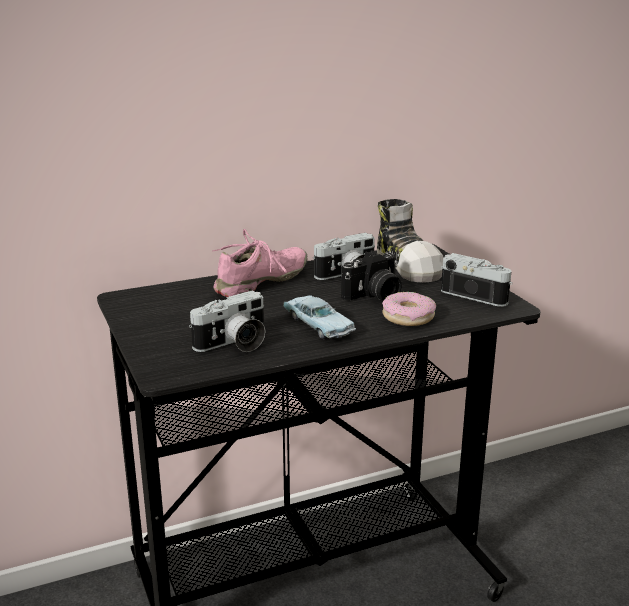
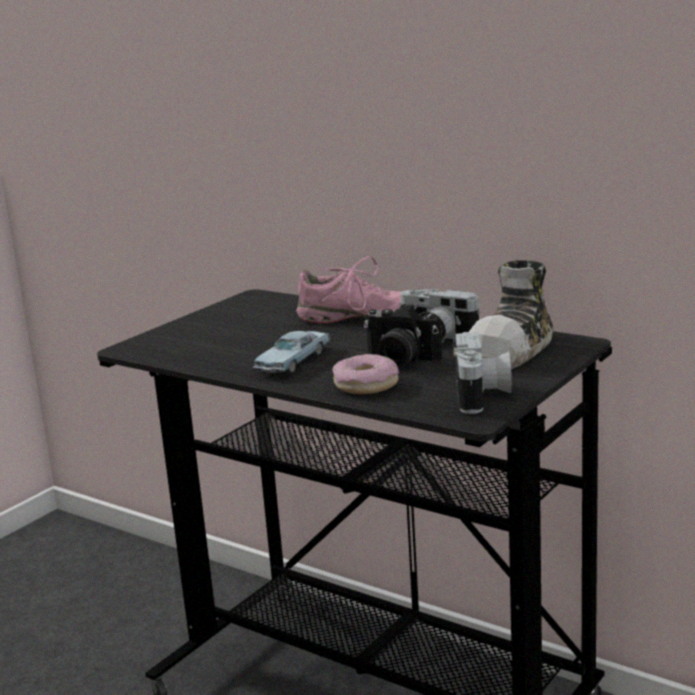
camera: 60 degrees right, 5 degrees down
camera [189,291,265,352] -> none

